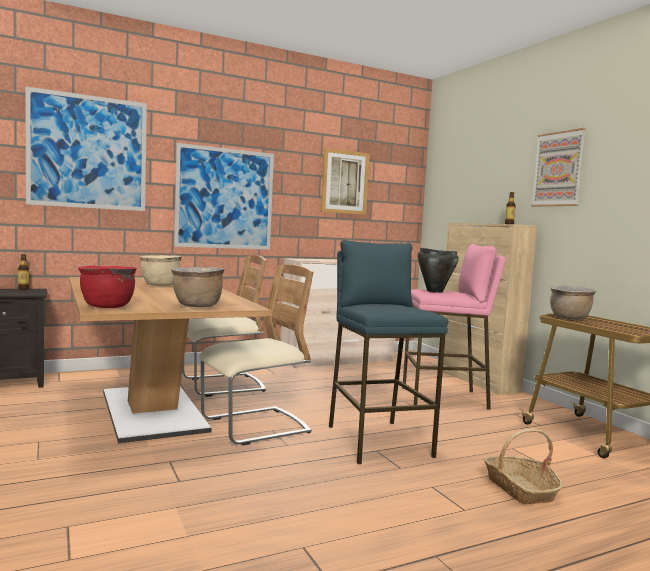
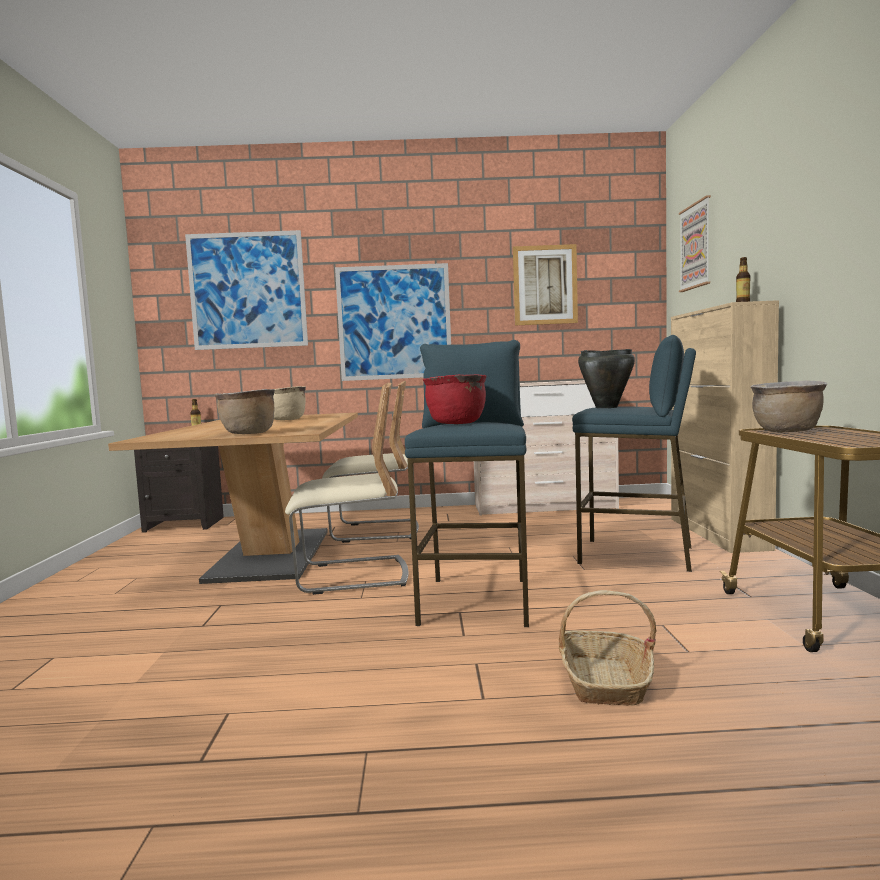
camera: 25 degrees right, 0 degrees up
red cooking pot [78,266,137,308] -> red cooking pot moved to [423,374,487,424]
pink stool [402,244,506,410] -> blue stool [572,335,696,572]
picture [531,128,586,206] -> picture moved to [679,195,711,292]

